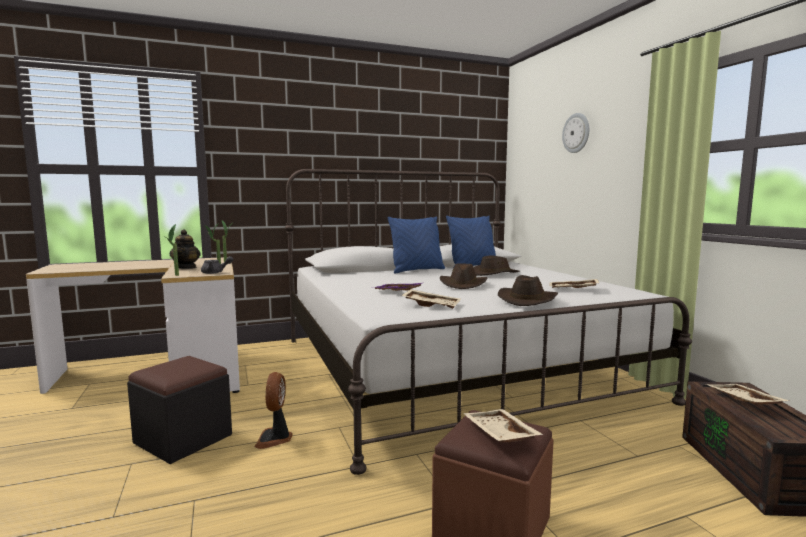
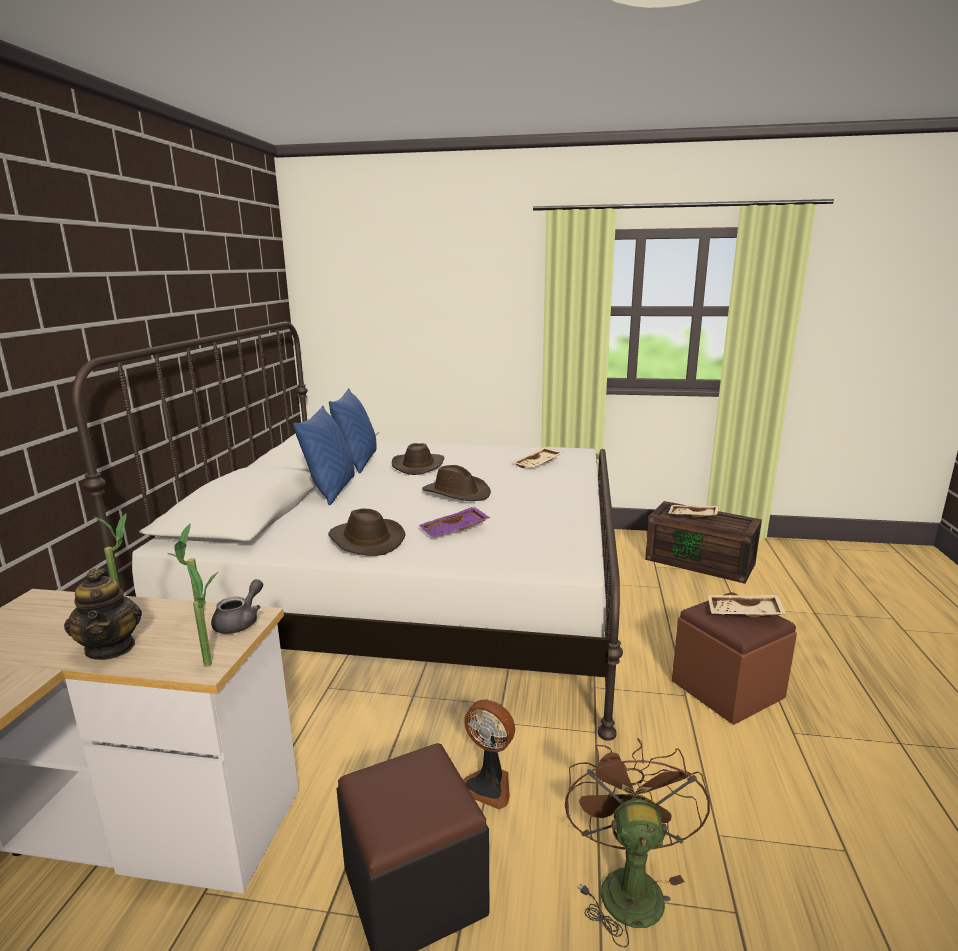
camera: 60 degrees left, 10 degrees up
teapot [170,229,201,269] -> teapot turned 45 degrees clockwise [64,569,142,660]
beige tray [401,289,461,309] -> none
brown hat [498,275,558,306] -> brown hat moved to [328,508,405,556]
wall clock [562,113,589,153] -> none
none -> brown fan [565,738,710,948]

